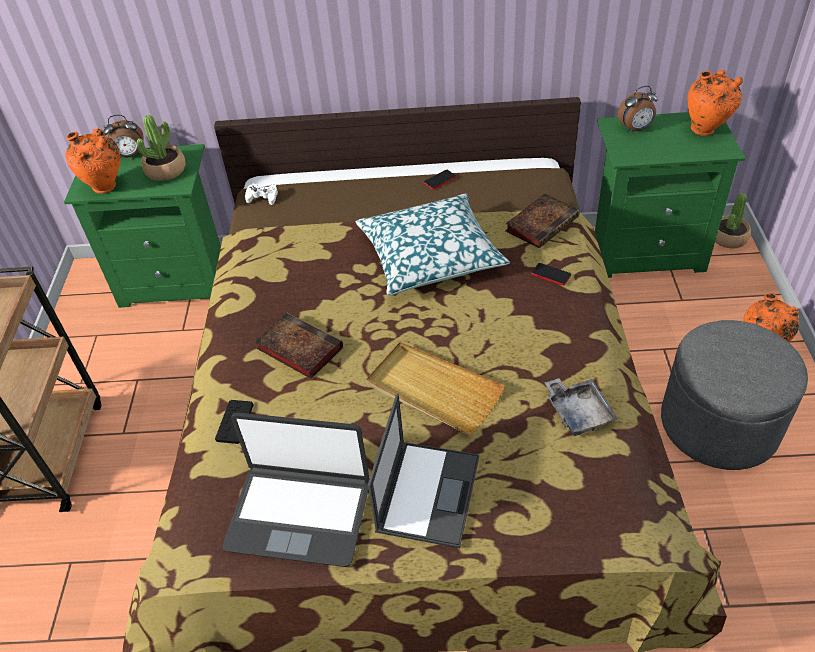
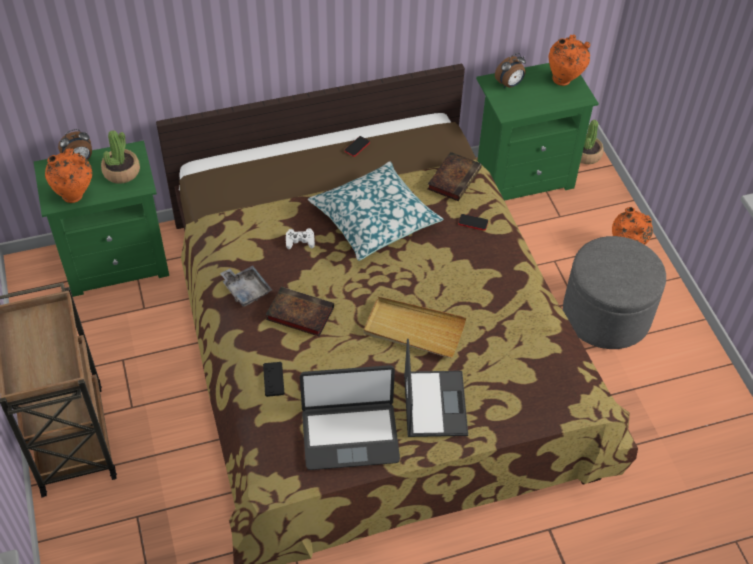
camera: 20 degrees left, 5 degrees up
white game controller [245,183,278,205] -> white game controller moved to [286,228,315,249]
grey tray [545,378,618,436] -> grey tray moved to [220,265,272,307]

